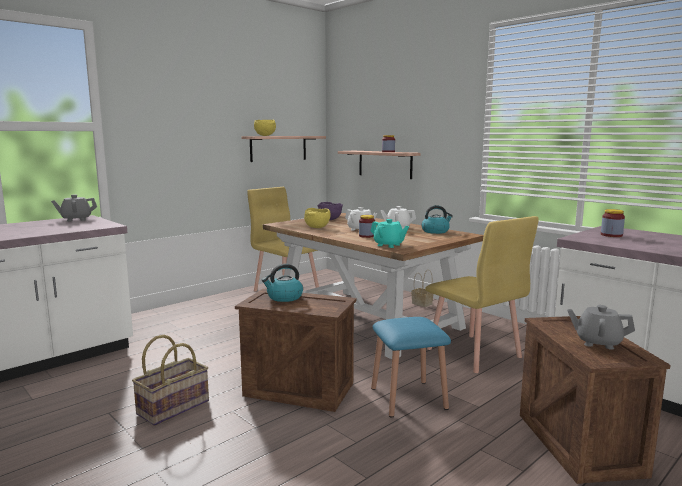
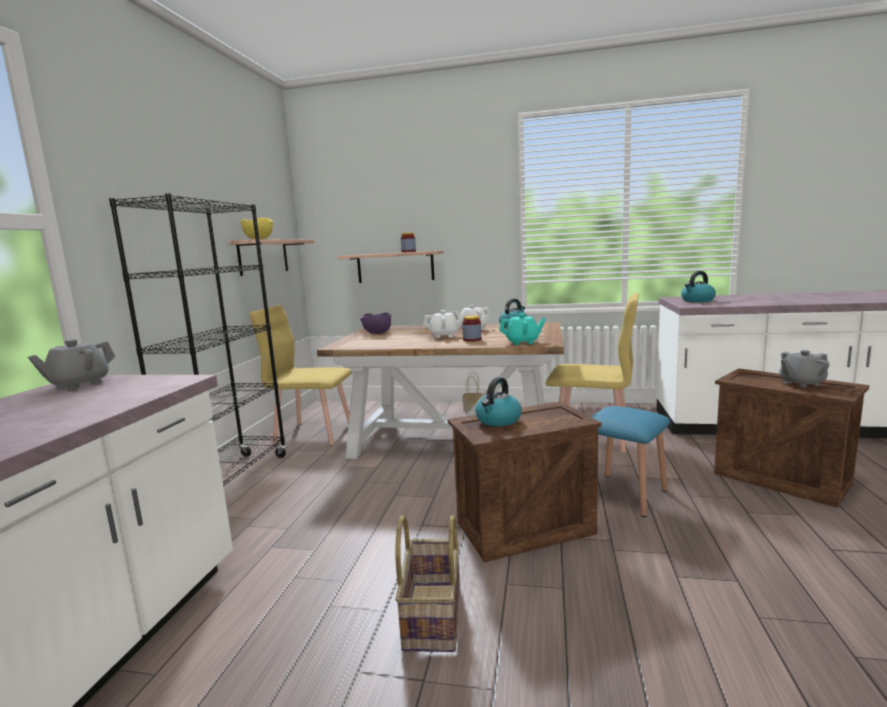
camera: 35 degrees left, 0 degrees up
yellow bowl [304,208,331,228] -> none
jar [601,209,625,237] -> kettle [681,271,716,302]
none -> black bookcase [109,193,287,486]

